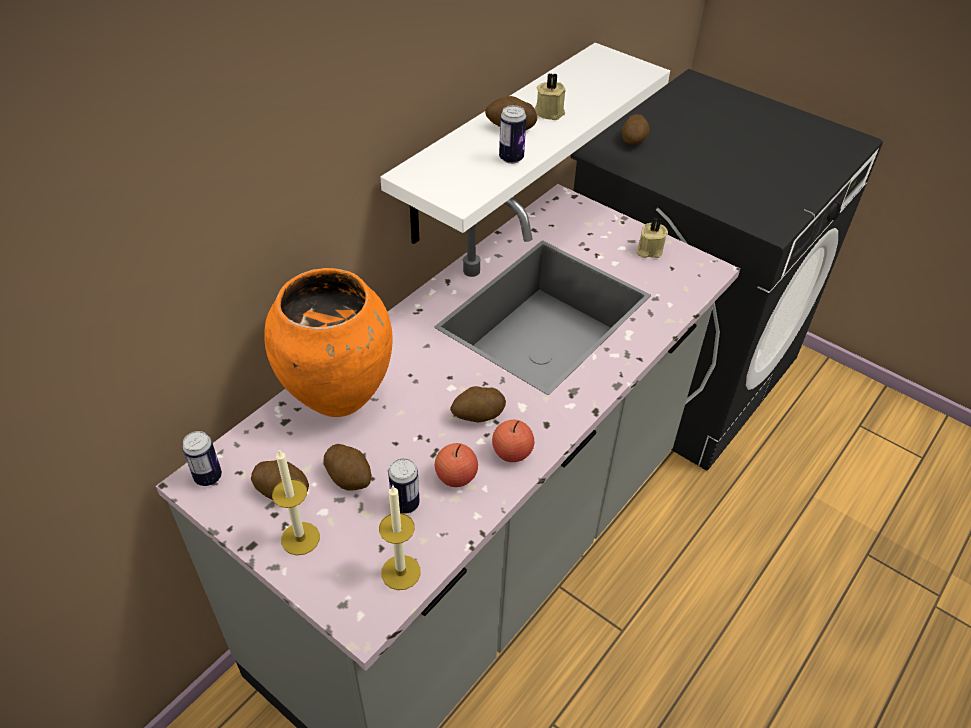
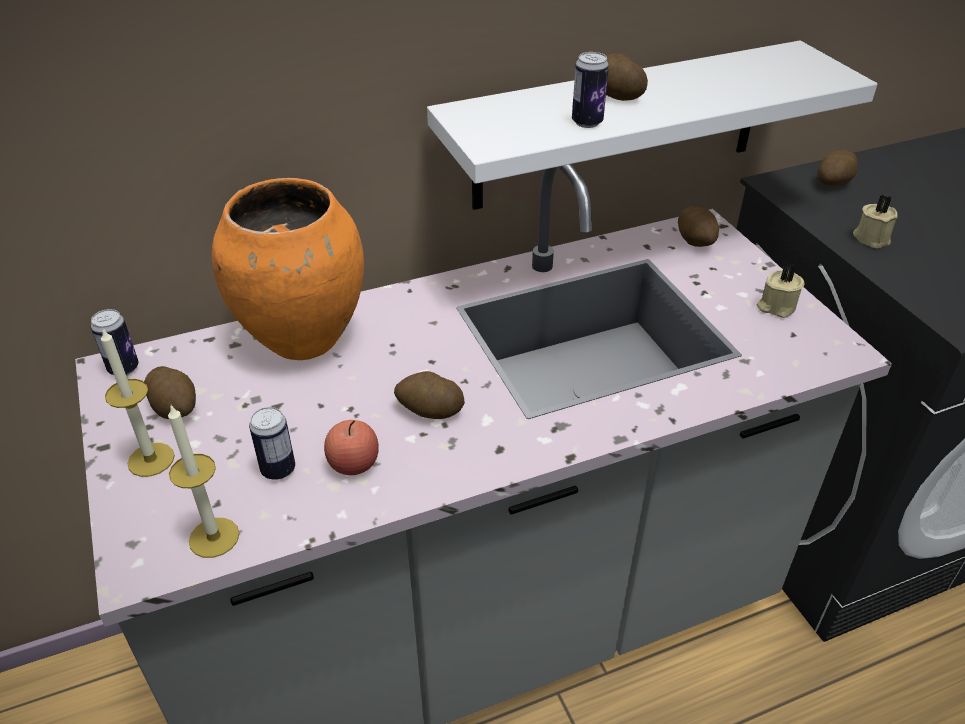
camera: 30 degrees right, 5 degrees down
potato [323,444,372,491] -> potato moved to [678,206,719,247]
apple [492,420,534,462] -> none
beige candle [534,73,566,120] -> beige candle moved to [853,195,898,248]

